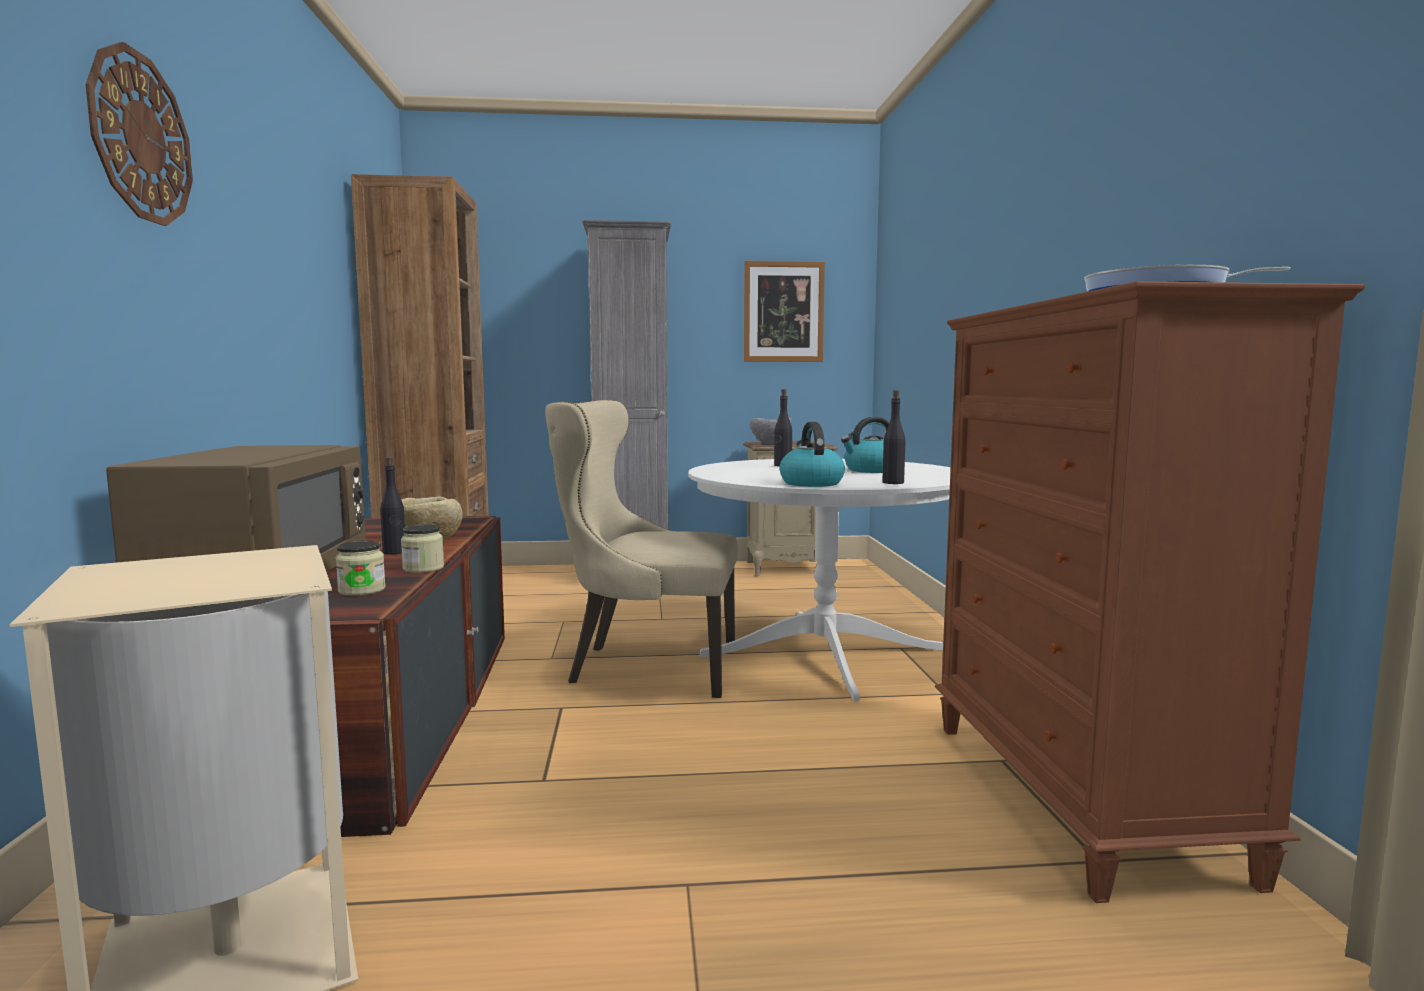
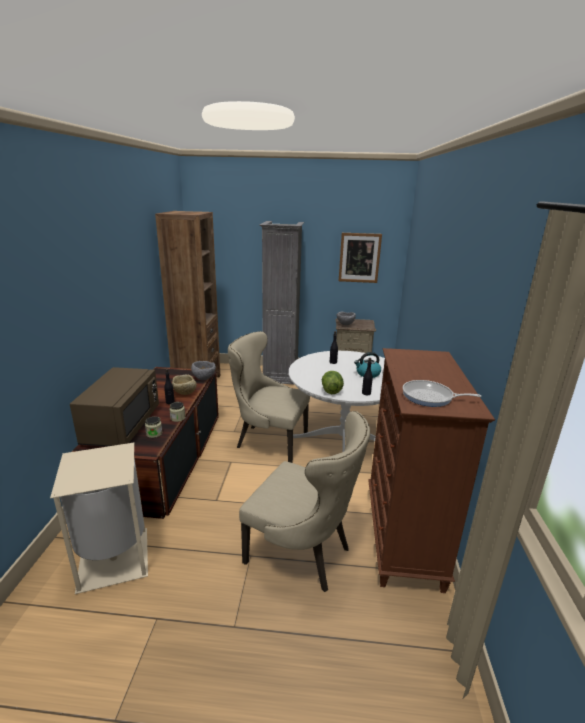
camera: 10 degrees right, 15 degrees up
wall clock [86,42,193,226] -> none
kettle [779,422,845,487] -> lettuce [322,371,344,394]
none -> grey bowl [191,361,216,380]
none -> beige chair [239,411,370,592]

